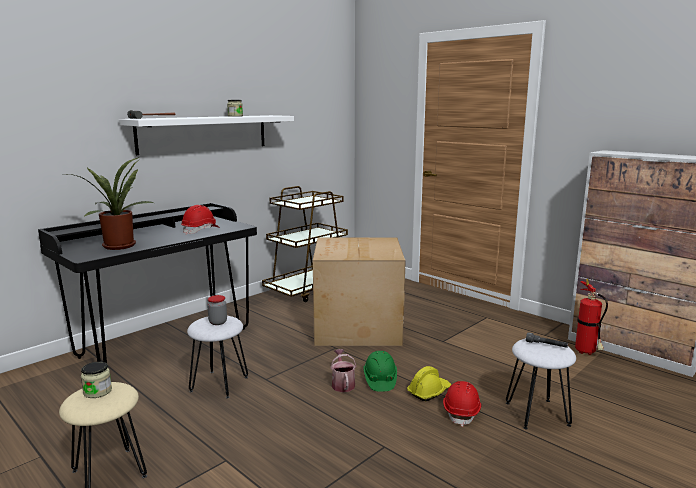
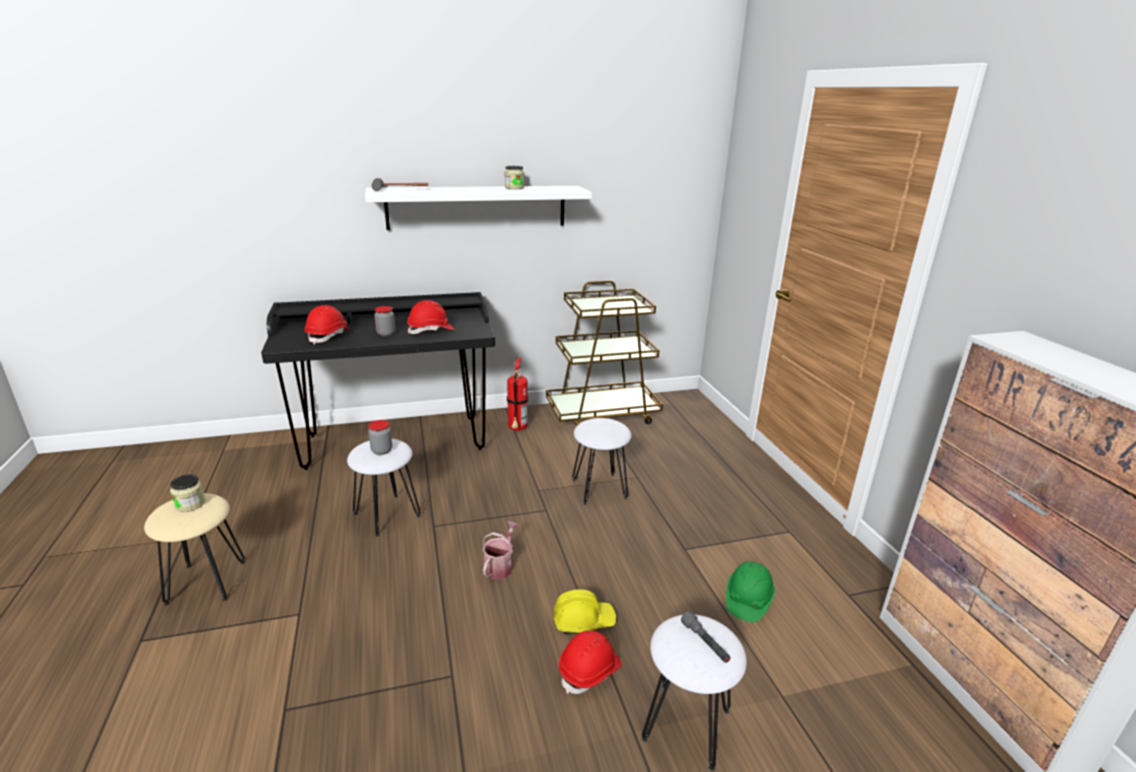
camera: 30 degrees right, 10 degrees up
potted plant [68,157,153,250] -> red hard hat [305,305,352,345]
cardboard box [313,238,406,346] -> white stool [572,418,632,505]
green hard hat [363,351,397,392] -> green hard hat moved to [726,562,775,622]
fire extinguisher [575,279,608,355] -> fire extinguisher moved to [507,356,528,432]
none -> jar [374,306,395,336]

